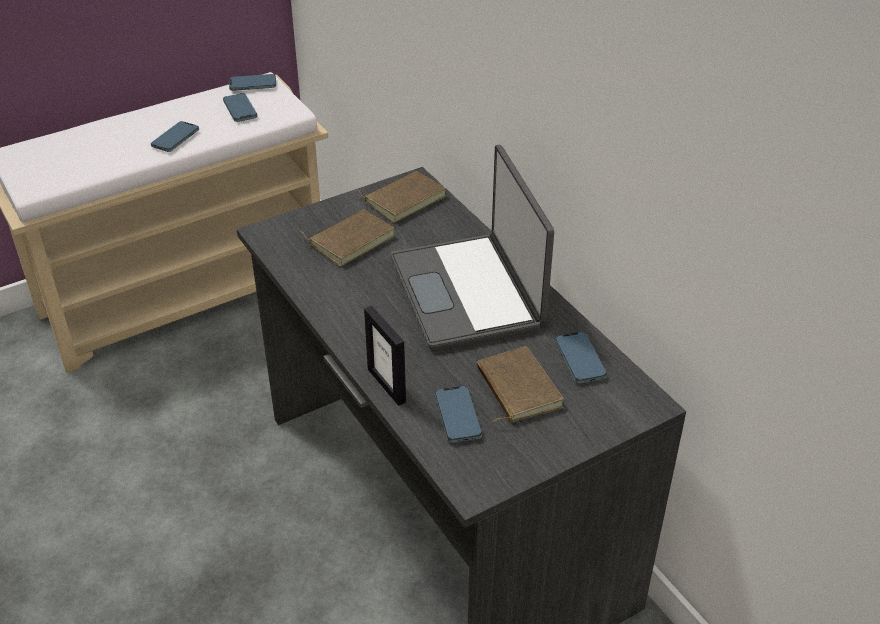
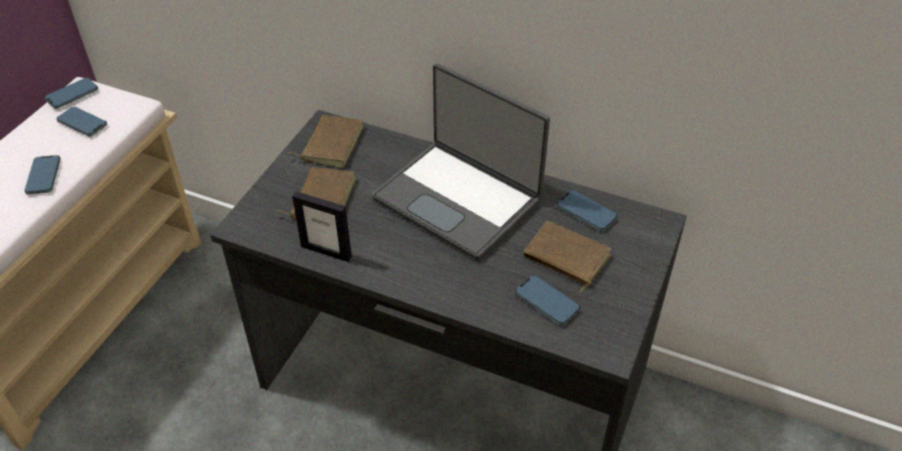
camera: 35 degrees left, 5 degrees up
picture frame [364,306,406,406] -> picture frame moved to [292,191,352,262]

